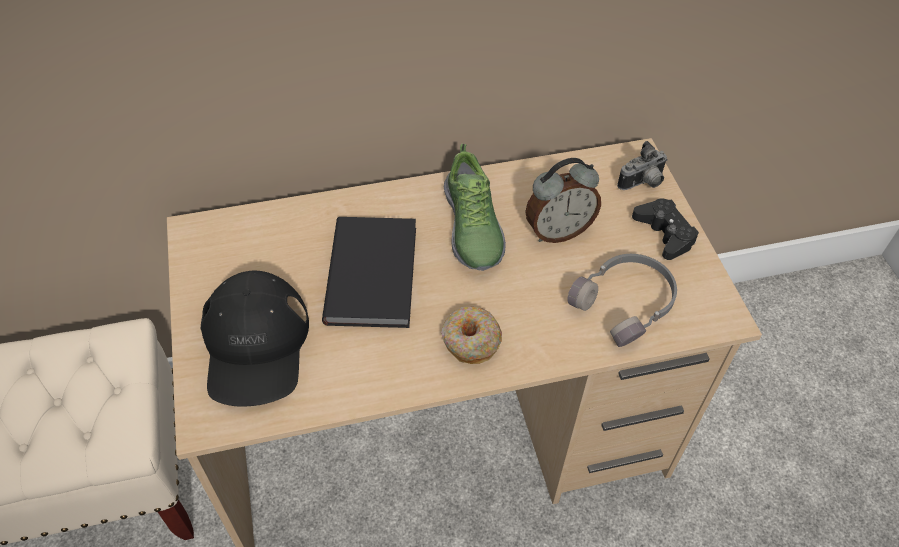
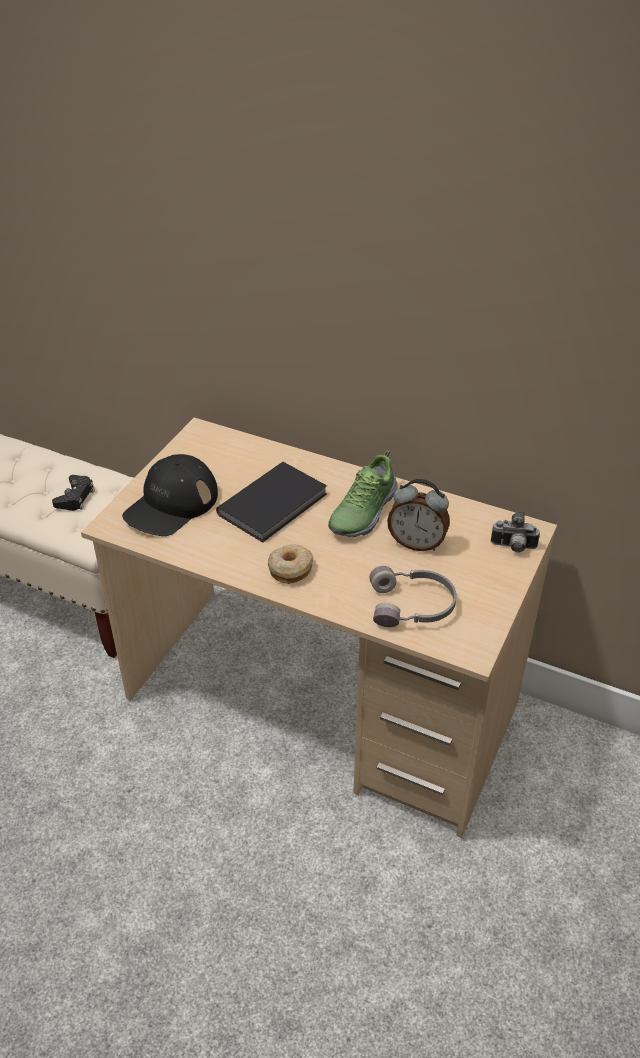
camera: 40 degrees right, 10 degrees down
black game controller [632,198,699,260] -> black game controller moved to [52,475,95,511]

